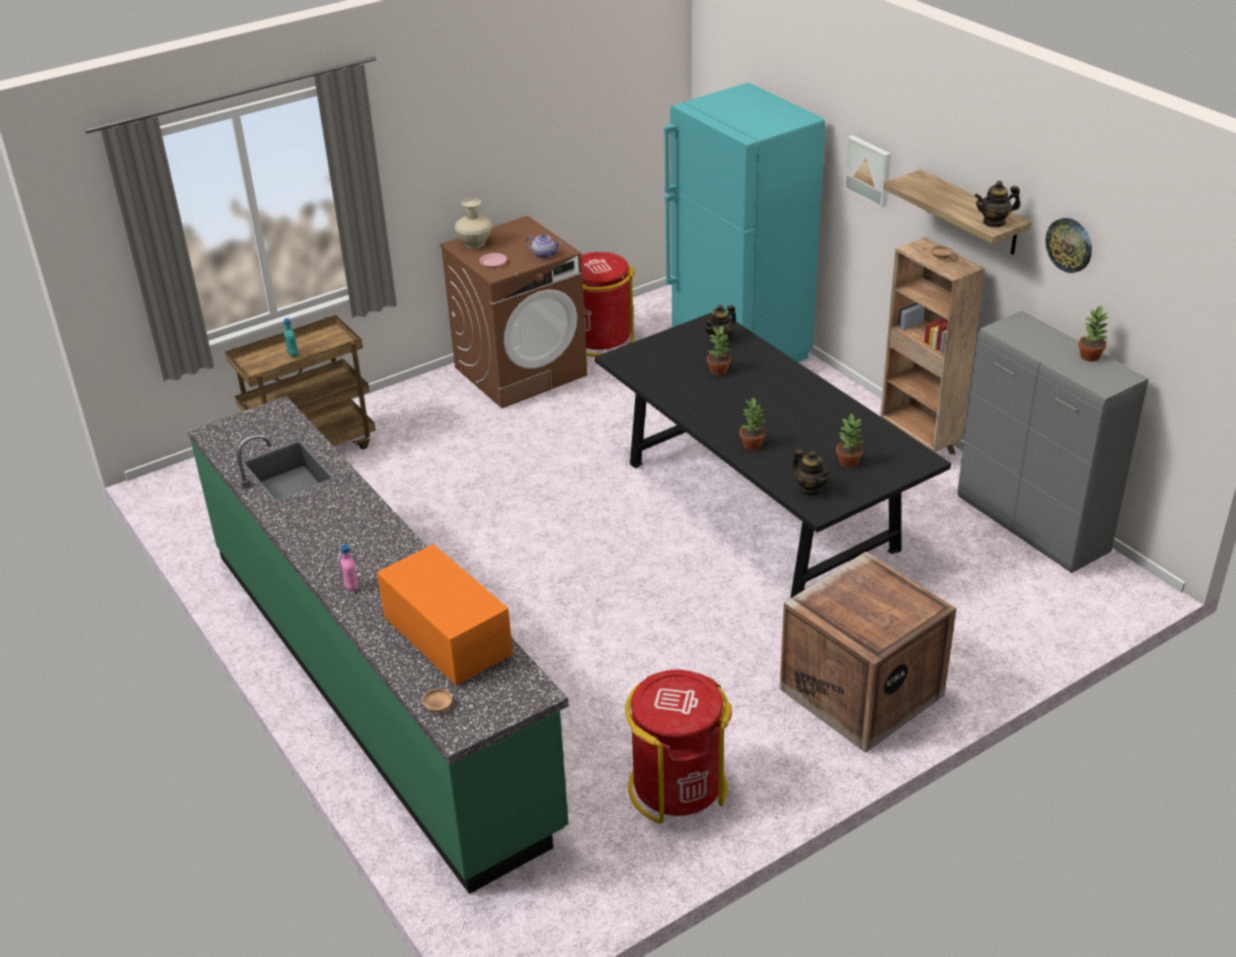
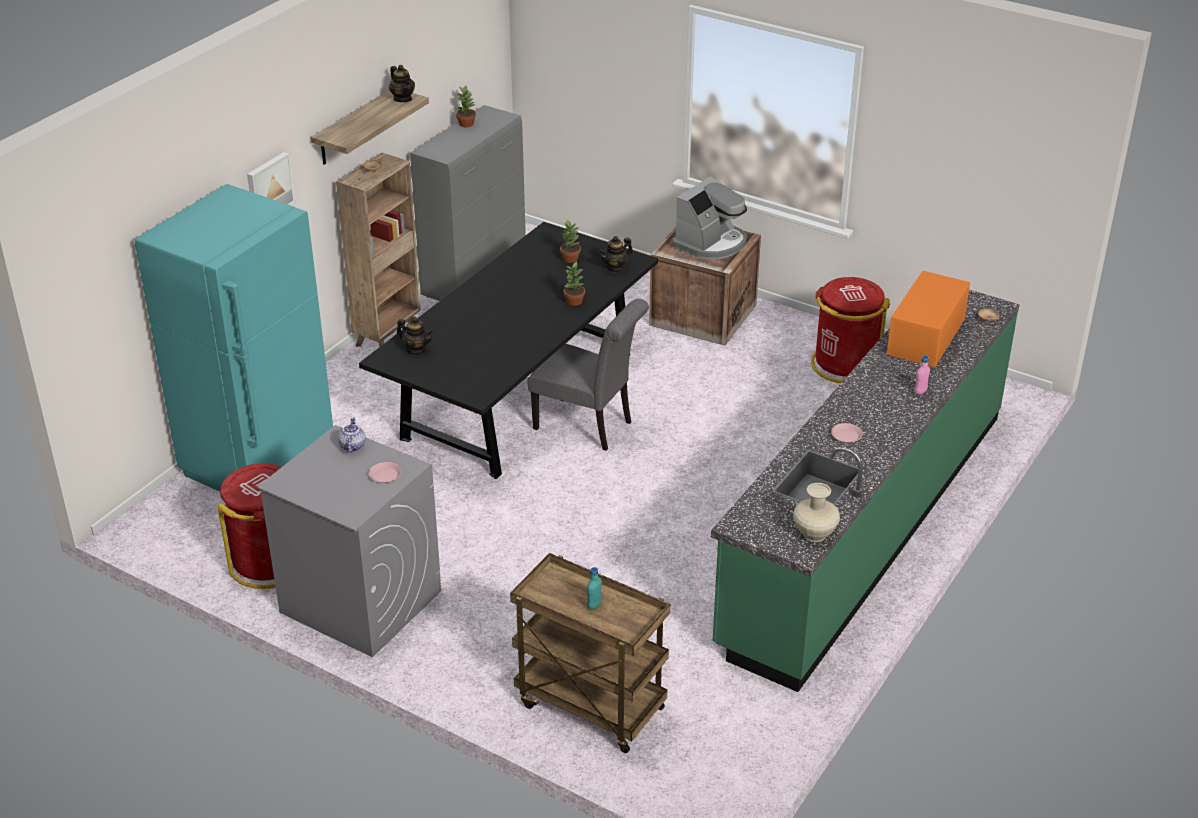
camera: 115 degrees left, 0 degrees up
brown washing machine [440,216,587,408] -> grey washing machine [257,425,441,657]
beige vase [455,198,492,249] -> beige vase moved to [793,483,840,542]
potted plant [707,326,731,375] -> none
teapot [792,449,830,495] -> teapot turned 150 degrees counterclockwise [598,236,633,273]
wall clock [1045,218,1092,273] -> none
none -> grey chair [527,299,649,451]
none -> coffee machine [673,176,747,260]
none -> pink plate [831,423,863,443]

